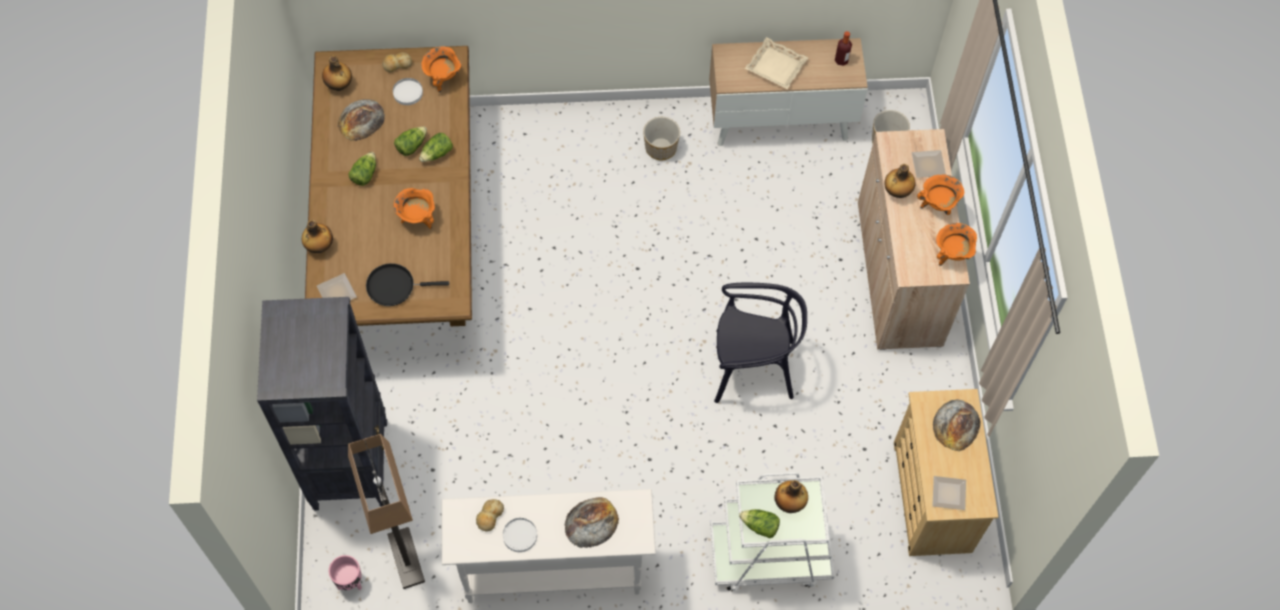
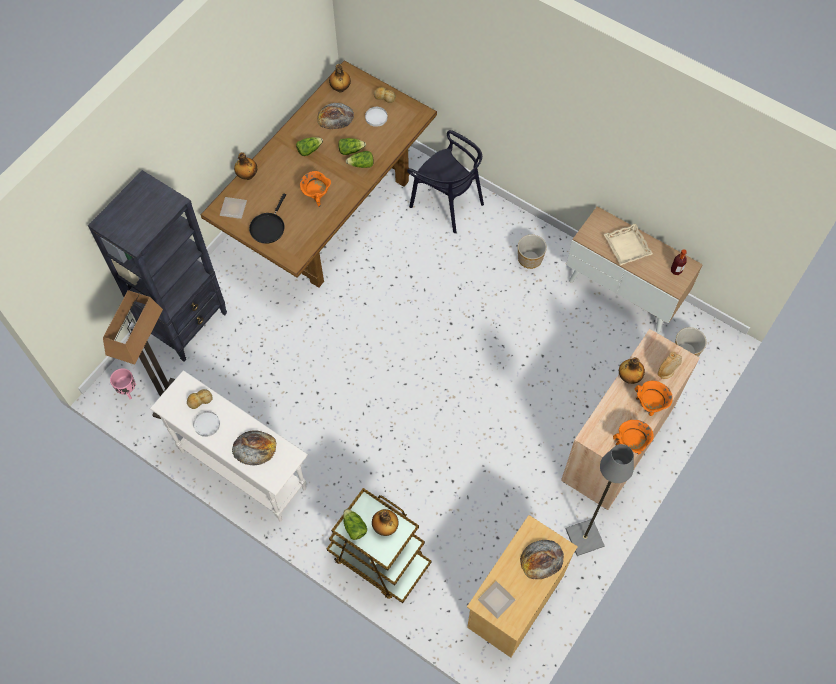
camera: 40 degrees right, 0 degrees up
black frying pan [366,263,449,306] -> black frying pan turned 105 degrees counterclockwise [249,193,286,244]
orange cooking pot [421,47,461,92] -> none
white cart [710,472,834,591] -> brown cart [327,488,431,603]
black chair [714,283,807,403] -> black chair moved to [407,130,484,233]
plate [912,150,946,178] -> beige vase [658,352,682,379]
none -> grey floor lamp [566,444,634,556]

